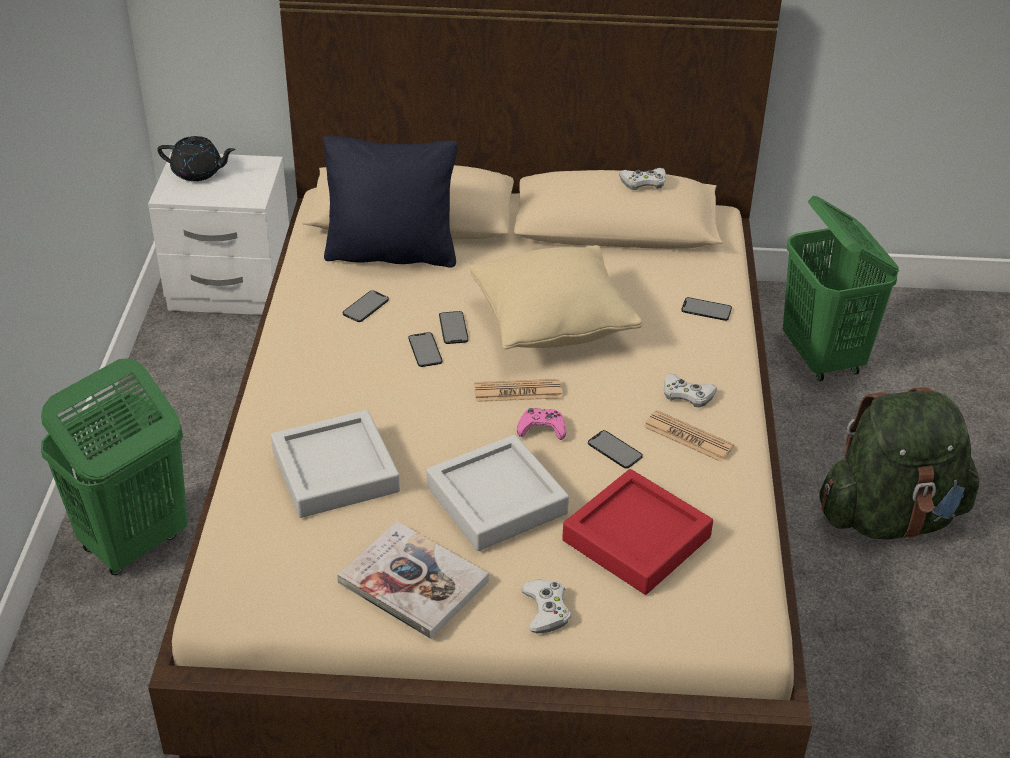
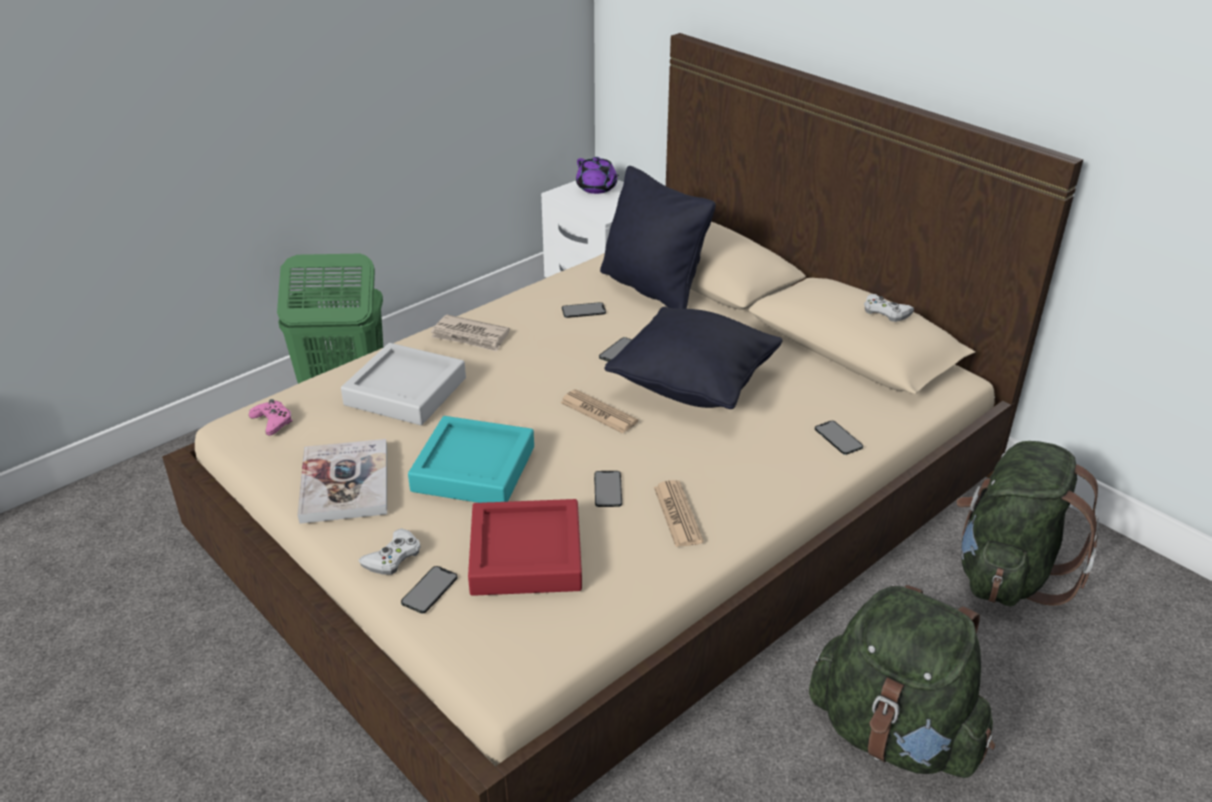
camera: 45 degrees right, 5 degrees down
black teapot [157,136,235,181] -> purple teapot [576,157,619,194]
phone [408,332,443,367] -> phone moved to [401,566,458,614]
grey tray [426,434,569,551] -> turquoise tray [408,416,534,503]
beige pillow [470,245,642,349] -> black pillow [604,306,783,409]
pink game controller [517,408,566,440] -> pink game controller moved to [249,399,292,435]
white game controller [663,374,717,408] -> none
green laundry basket [783,196,899,381] -> green backpack [956,441,1099,607]
none -> newspaper [431,315,510,352]

